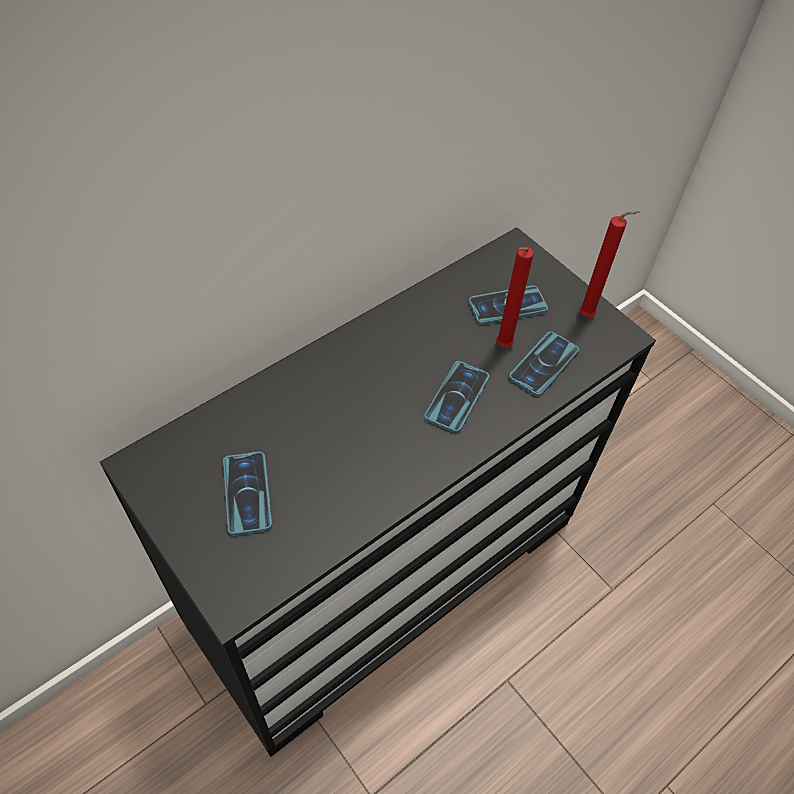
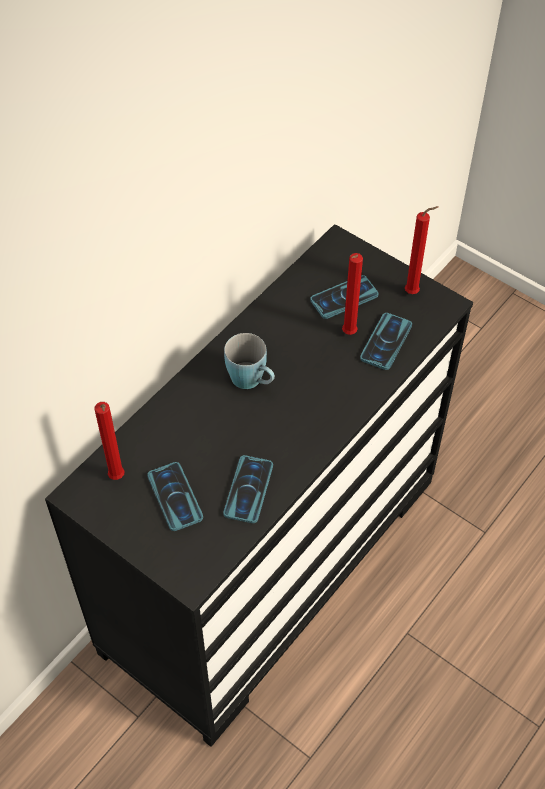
camera: 10 degrees left, 0 degrees up
phone [424,361,489,433] -> phone moved to [223,455,273,523]
none -> red candle [94,402,124,480]
none -> blue mug [224,333,275,389]

